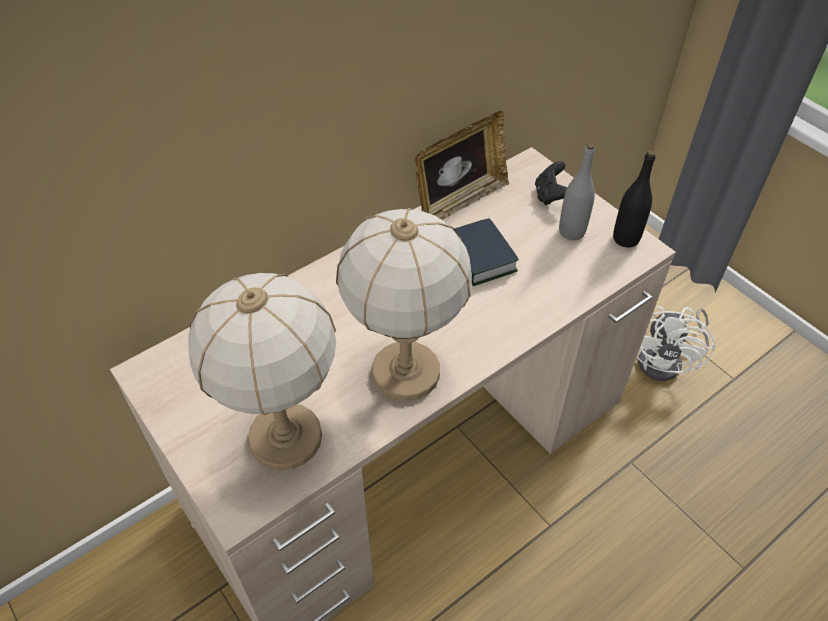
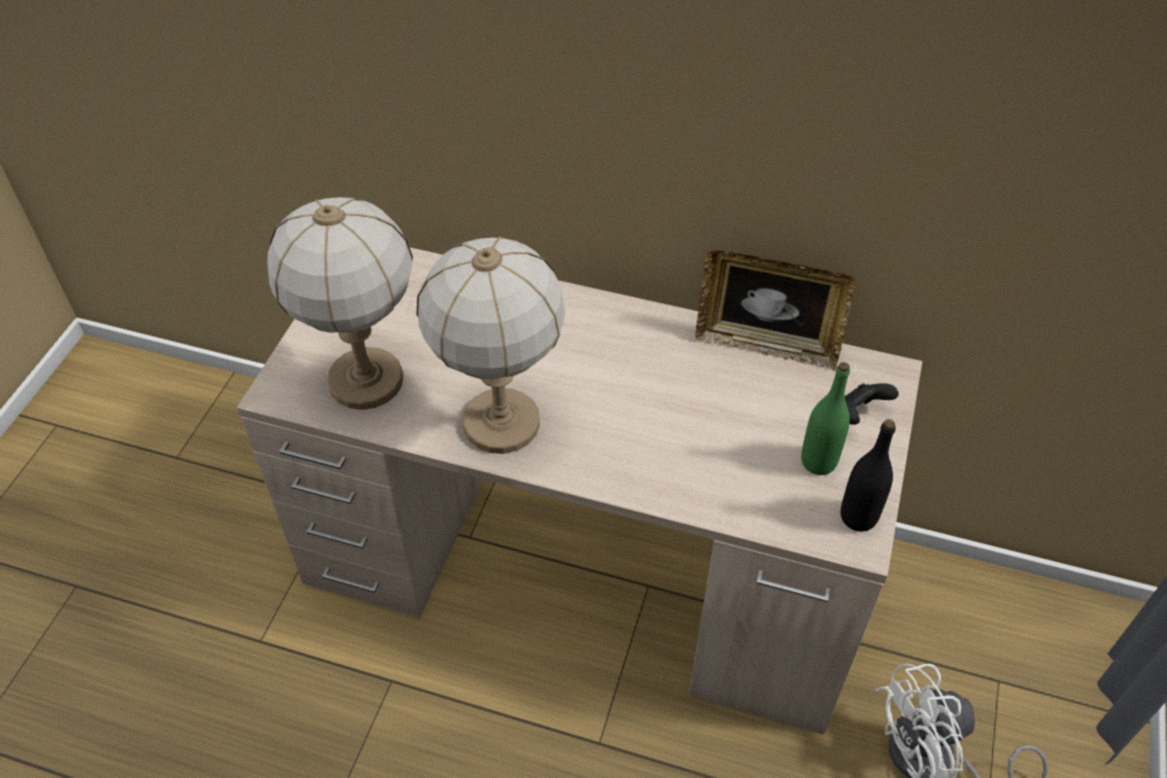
camera: 55 degrees right, 0 degrees up
book [454,218,519,286] -> none
grey bottle [559,143,595,240] -> green bottle [801,362,850,475]

